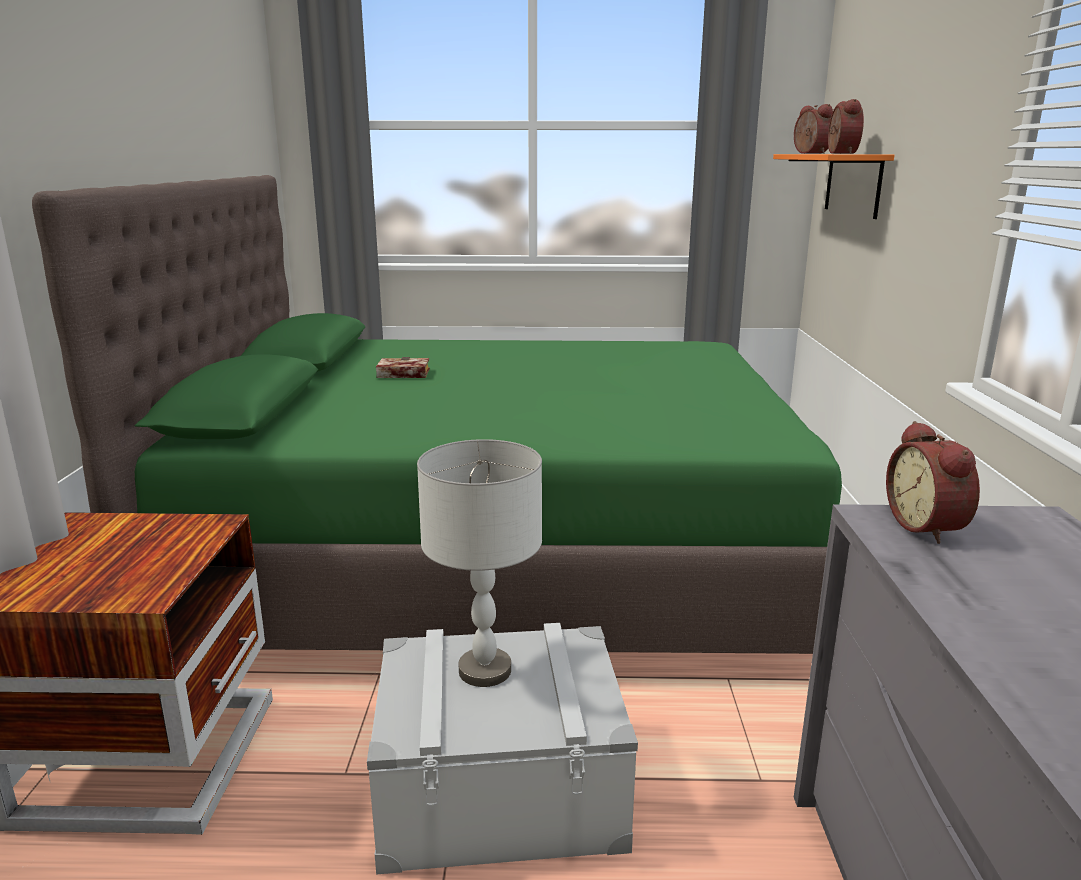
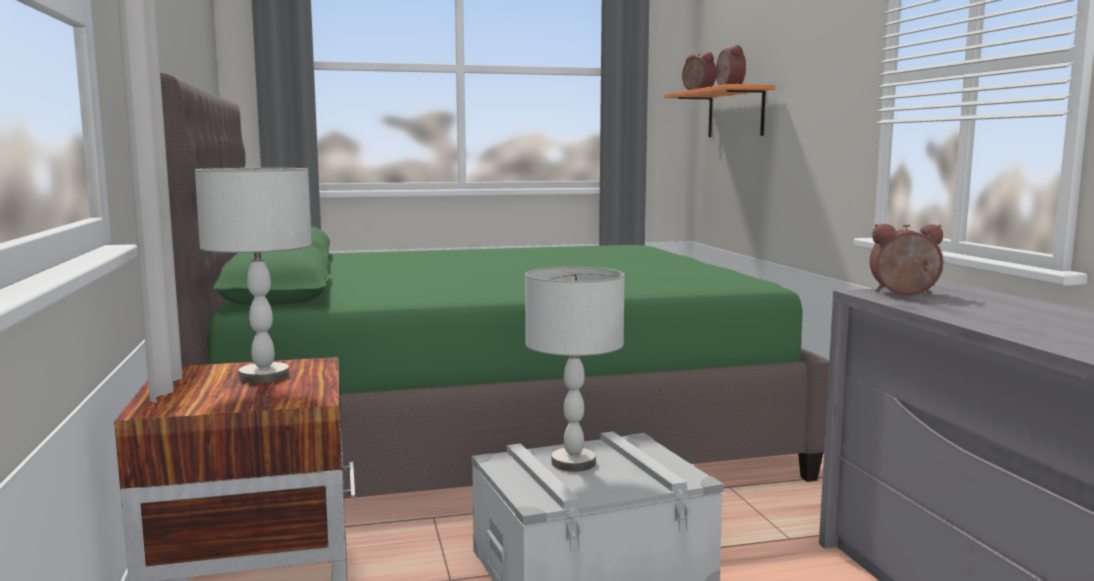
camera: 15 degrees left, 10 degrees down
book [376,357,430,378] -> none
alarm clock [886,421,980,544] -> alarm clock turned 120 degrees clockwise [869,224,943,295]
none -> grey table lamp [195,168,312,384]

